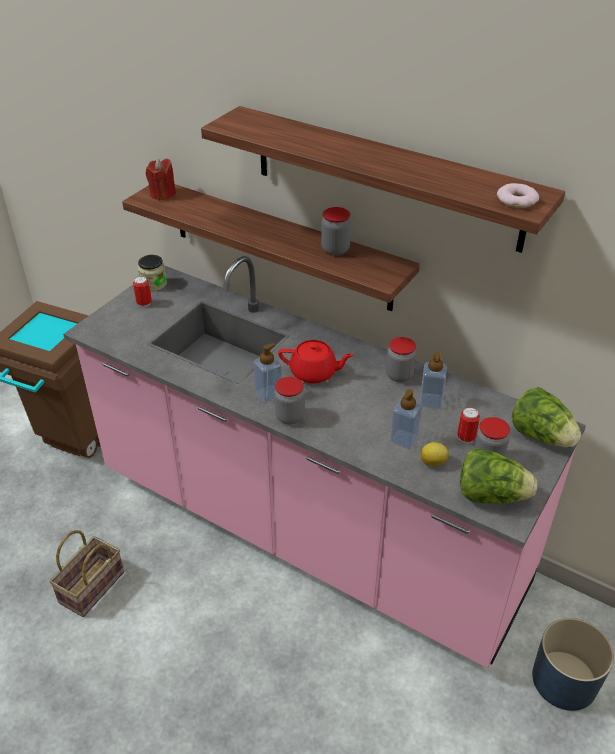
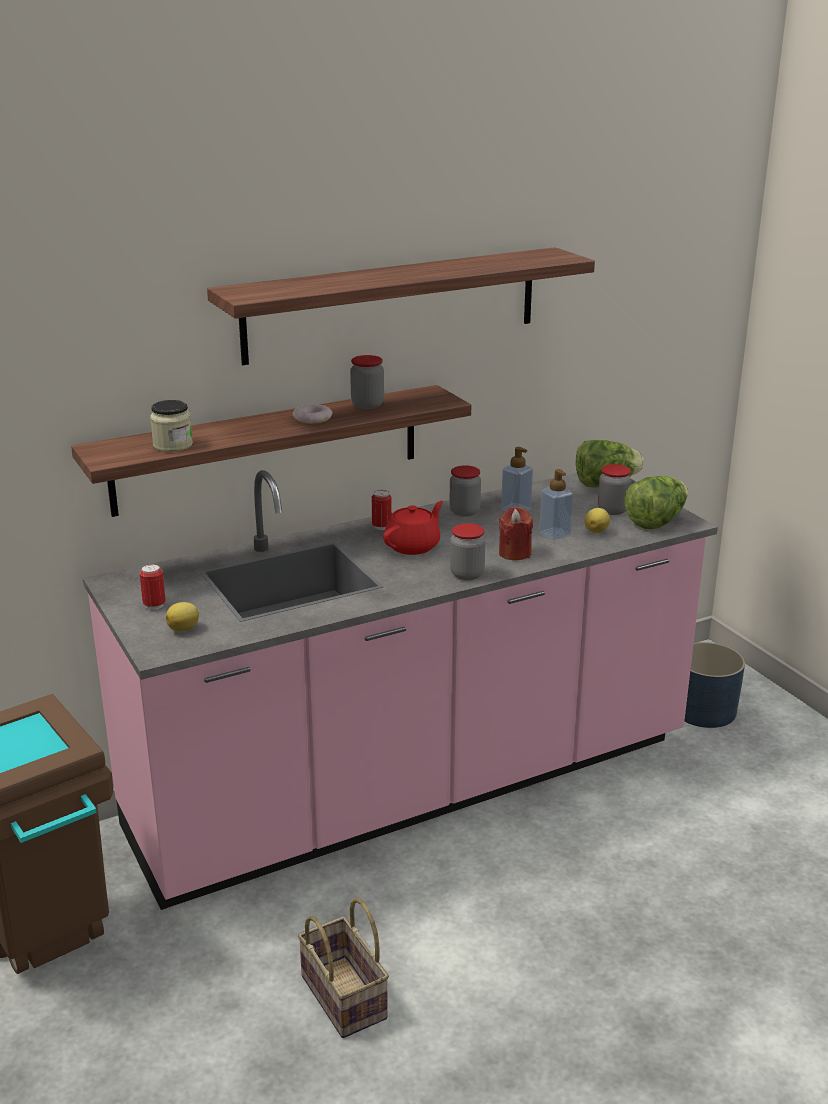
camera: 60 degrees left, 15 degrees down
jar [138,255,167,292] -> jar moved to [150,400,193,452]
red candle [146,158,176,200] -> red candle moved to [499,507,533,560]
soap dispenser [253,343,282,403] -> none
can [457,407,480,443] -> can moved to [372,490,392,530]
donut [497,183,539,208] -> donut moved to [293,404,332,424]
none -> lemon [166,602,199,632]

